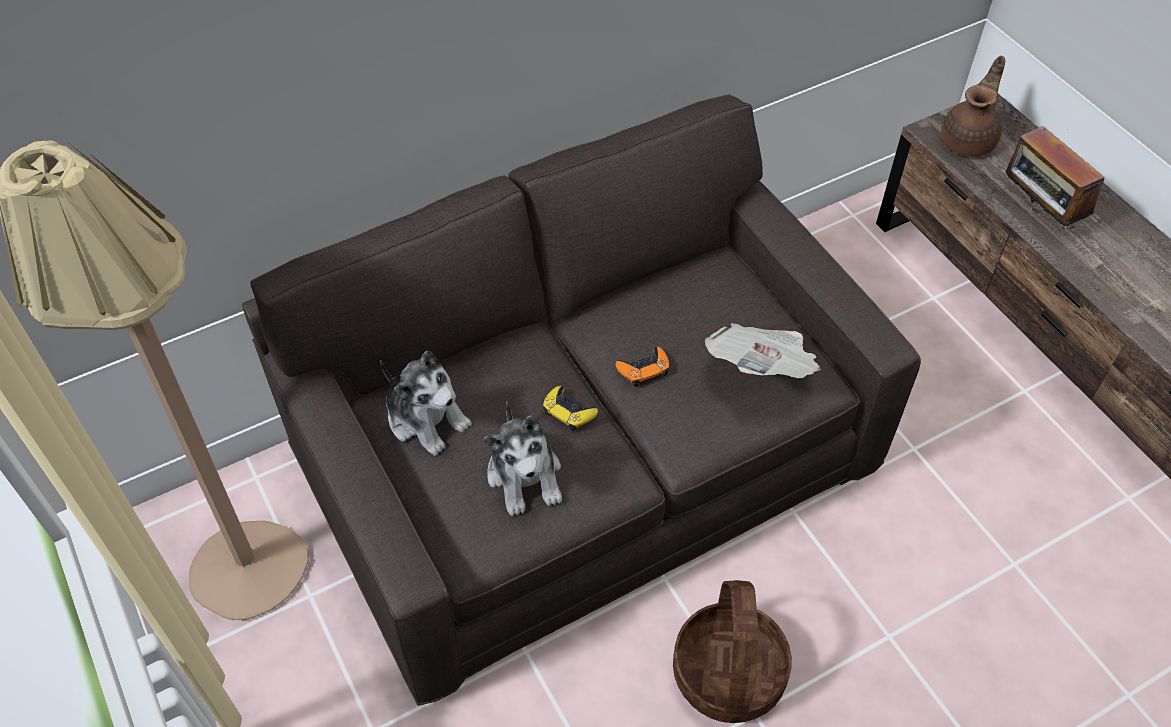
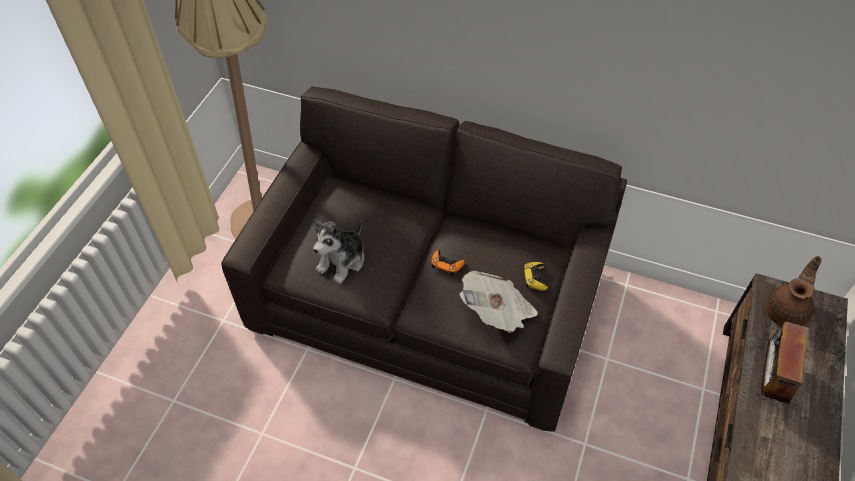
camera: 50 degrees right, 0 degrees up
plush toy [380,351,472,456] -> none
yellow game controller [543,386,598,431] -> yellow game controller moved to [524,262,548,291]
basket [673,580,792,723] -> none
brown teapot [941,56,1005,156] -> brown teapot turned 45 degrees counterclockwise [765,256,821,326]

